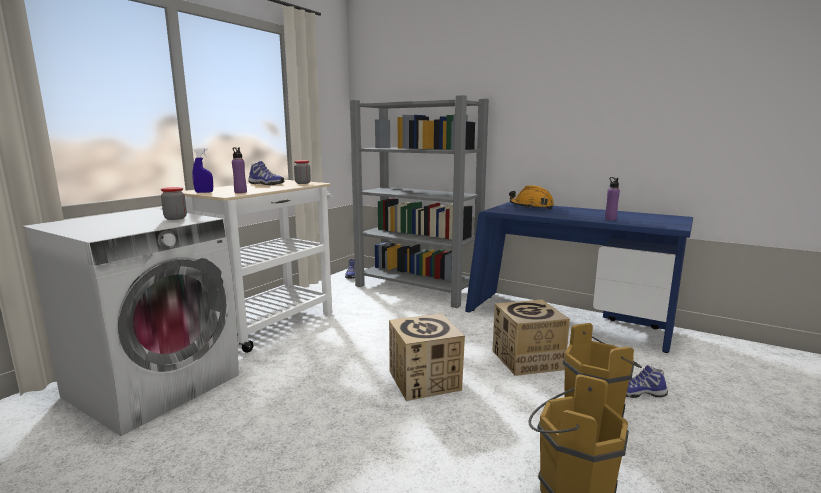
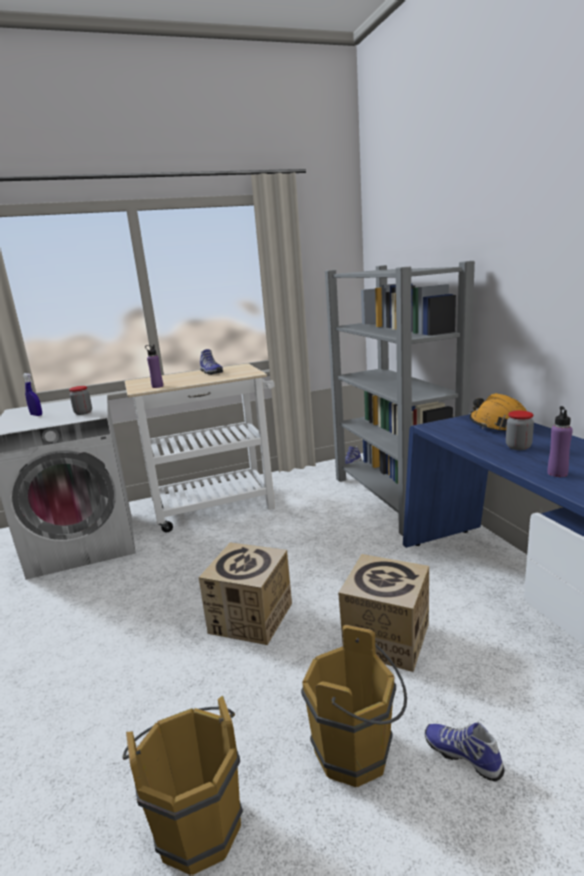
camera: 40 degrees right, 5 degrees up
blue spray bottle [192,148,213,193] -> blue spray bottle moved to [23,373,42,416]
jar [294,160,311,184] -> jar moved to [506,411,534,450]

